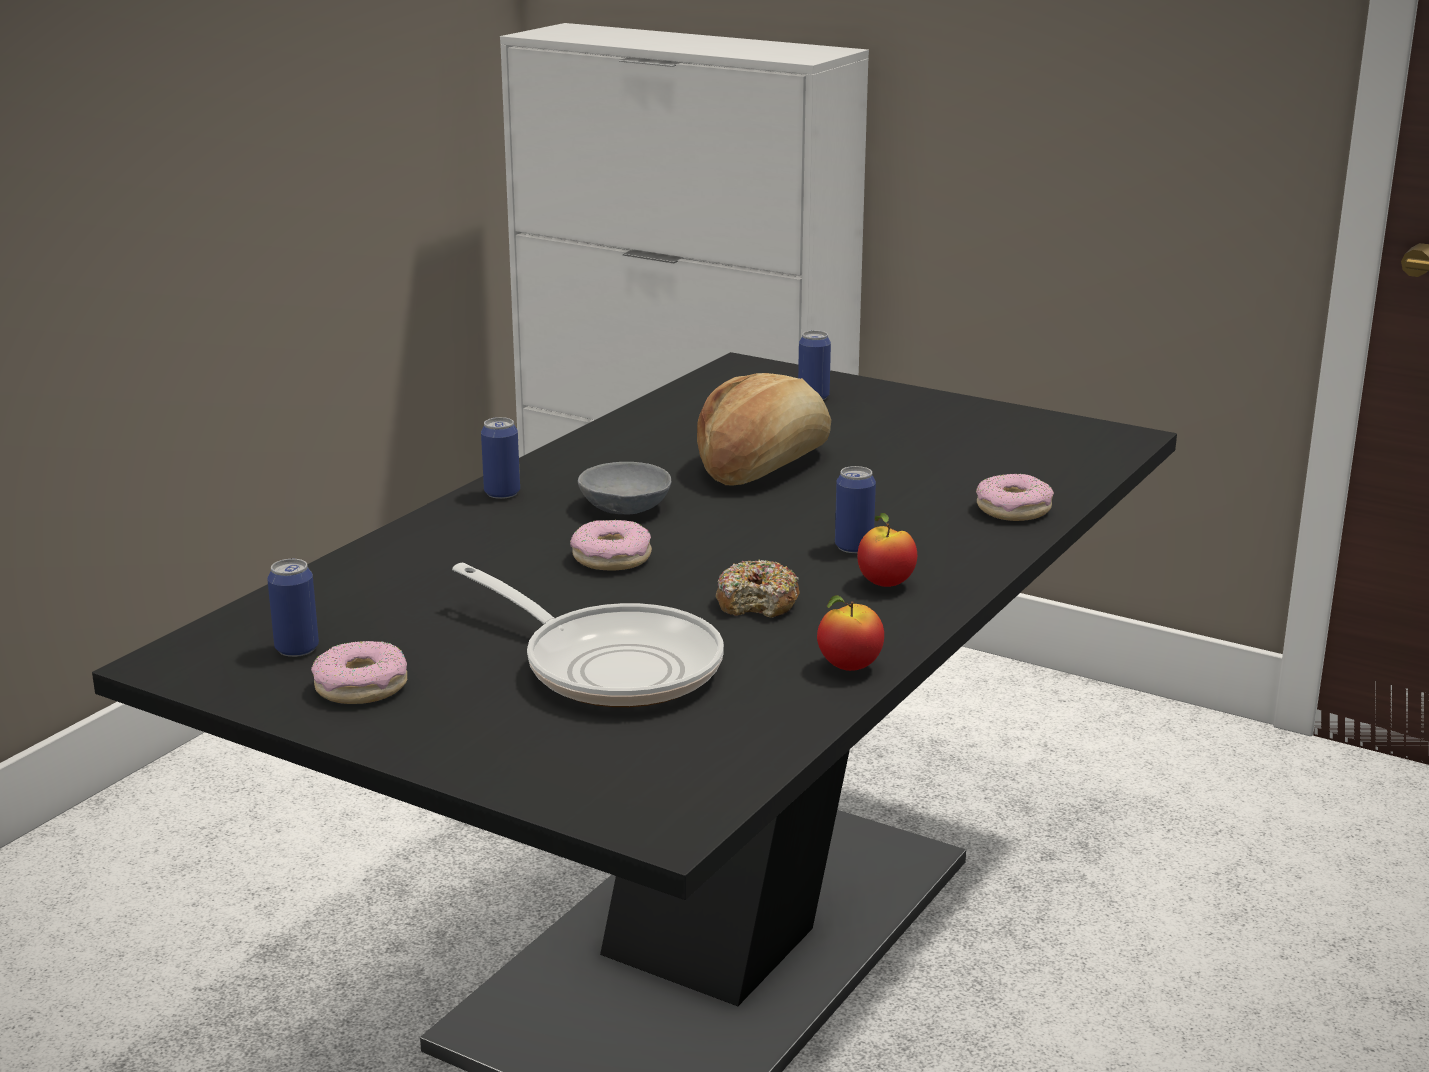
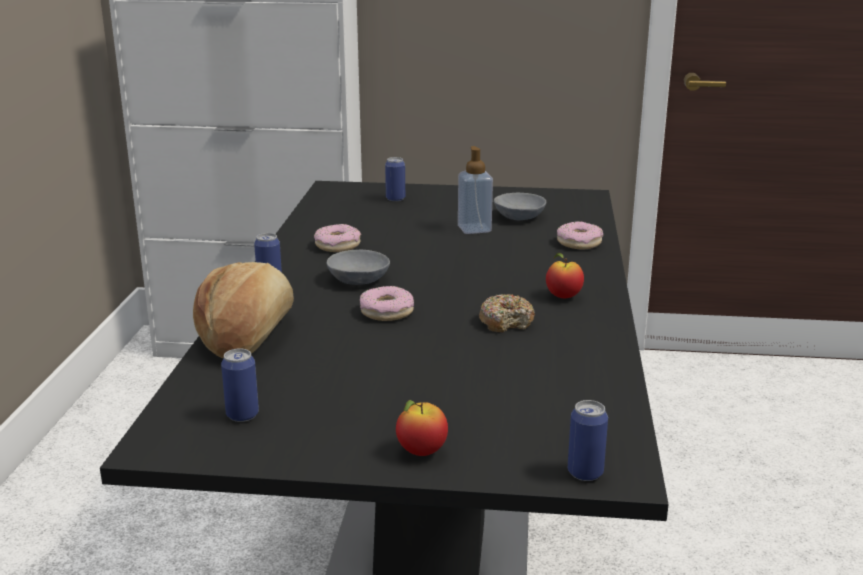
camera: 25 degrees left, 0 degrees up
donut [311,641,407,704] -> donut moved to [314,224,361,252]
frying pan [452,563,724,707] -> none
bread [697,373,831,485] -> bread moved to [193,262,294,358]
apple [817,595,884,671] -> apple moved to [396,400,448,456]
can [835,466,876,553] -> can moved to [568,400,608,481]
none -> soap dispenser [458,146,493,234]
none -> grey bowl [494,193,546,221]

